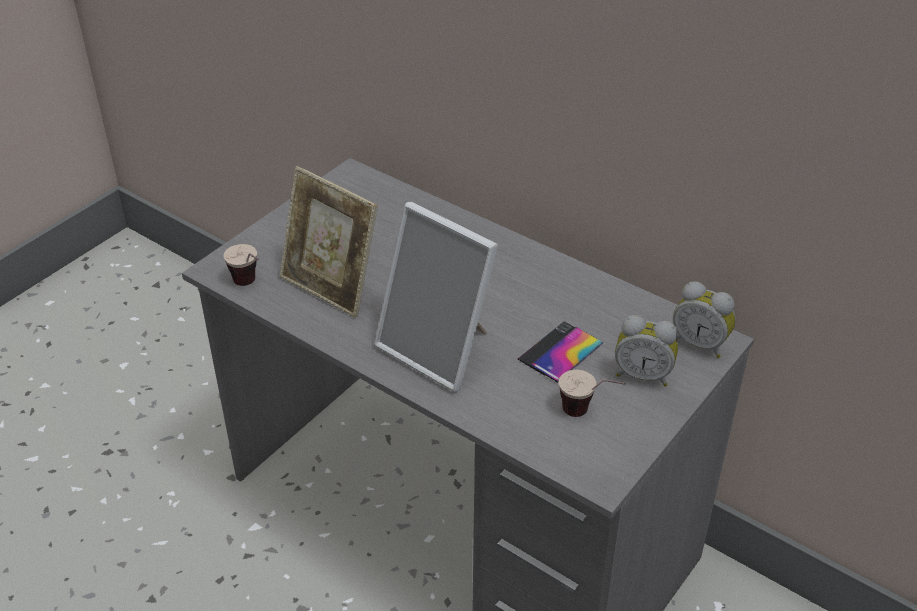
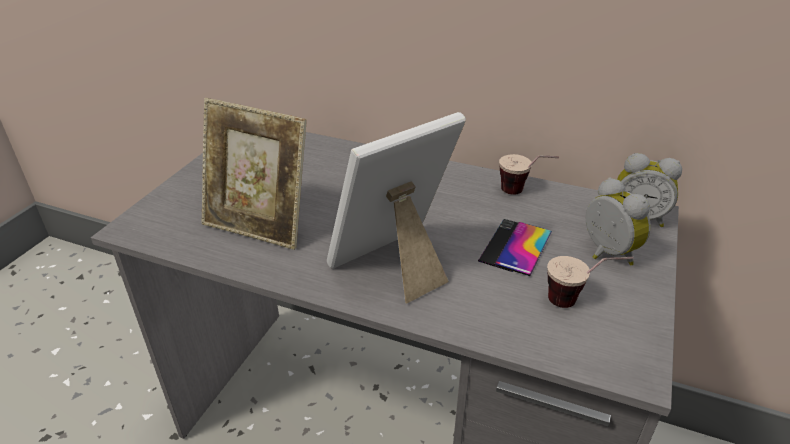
camera: 15 degrees left, 5 degrees down
cup [223,244,259,286] -> cup moved to [499,154,559,195]
picture frame [374,202,498,392] -> picture frame turned 120 degrees clockwise [327,112,466,304]
alarm clock [615,315,678,387] -> alarm clock turned 120 degrees counterclockwise [586,177,651,265]

